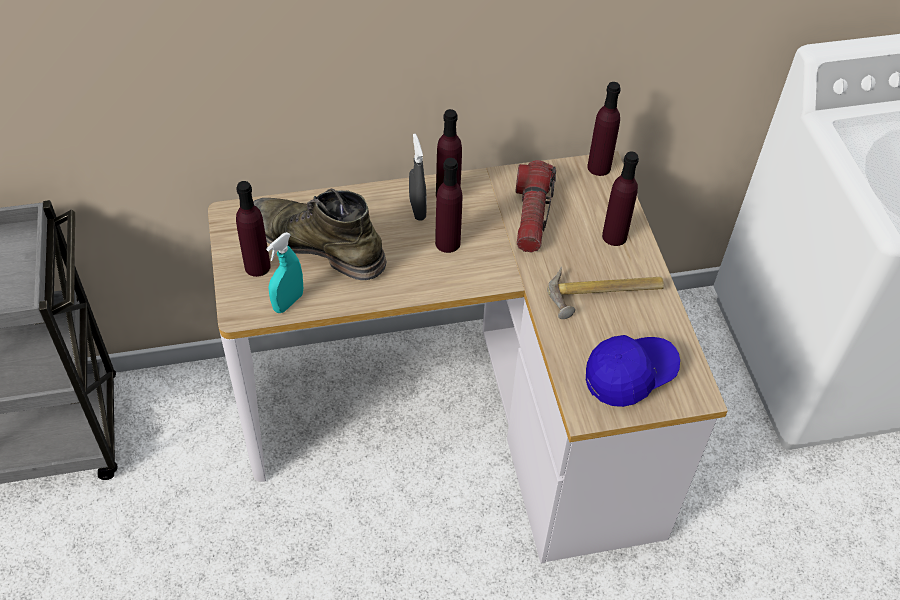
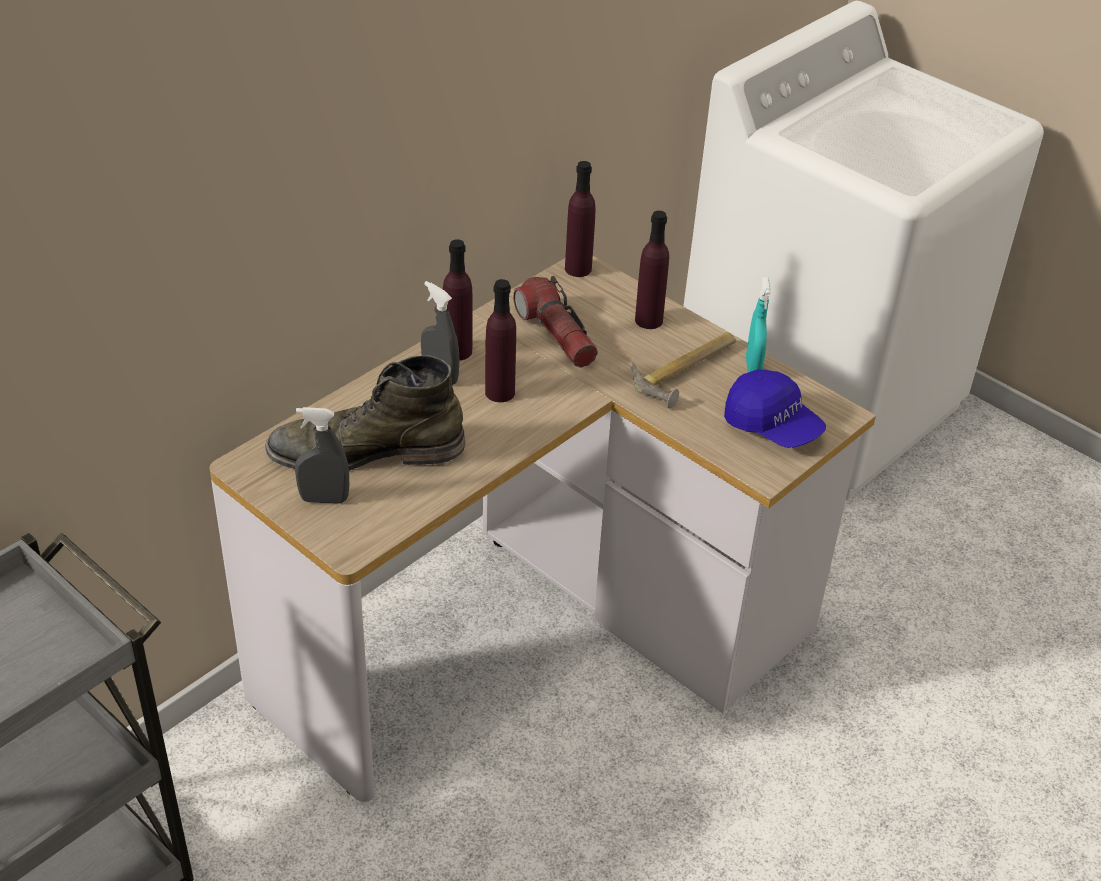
camera: 35 degrees left, 10 degrees down
purple bottle [236,181,271,277] -> grey spray bottle [295,407,349,504]
turquoise spray bottle [266,232,303,313] -> turquoise spray bottle moved to [746,277,771,372]
blue cap [586,335,680,407] -> blue cap turned 105 degrees clockwise [724,369,826,448]

